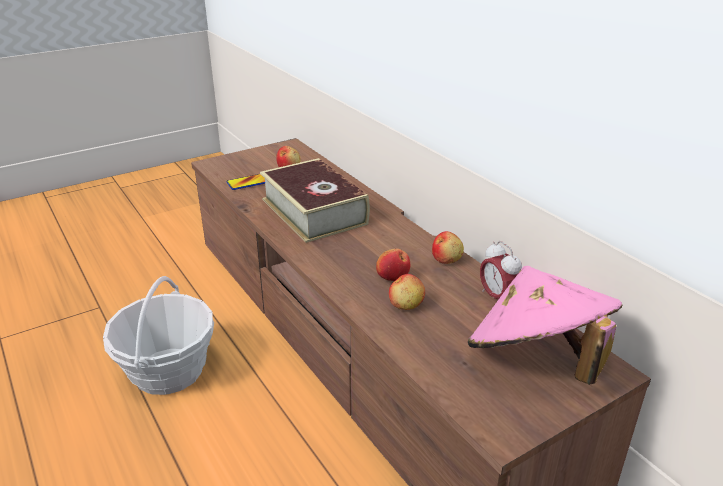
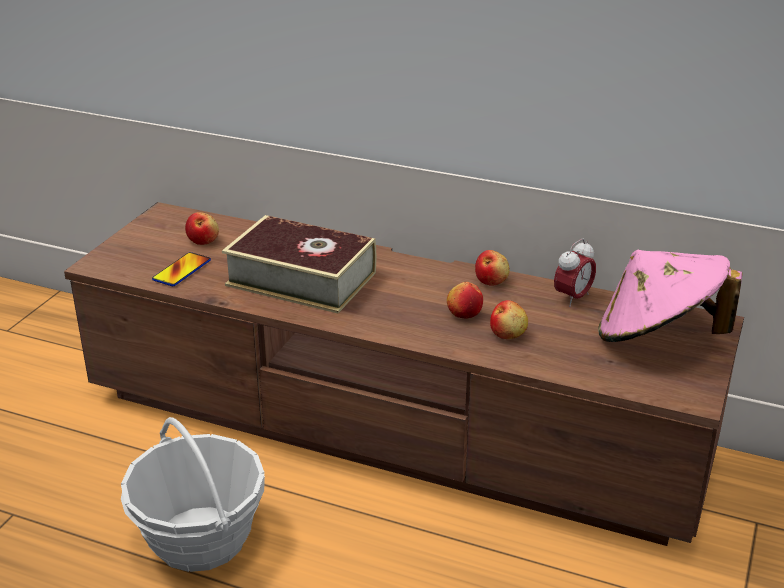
camera: 35 degrees left, 0 degrees up
alarm clock [480,241,522,299] -> alarm clock turned 75 degrees counterclockwise [554,239,596,307]

